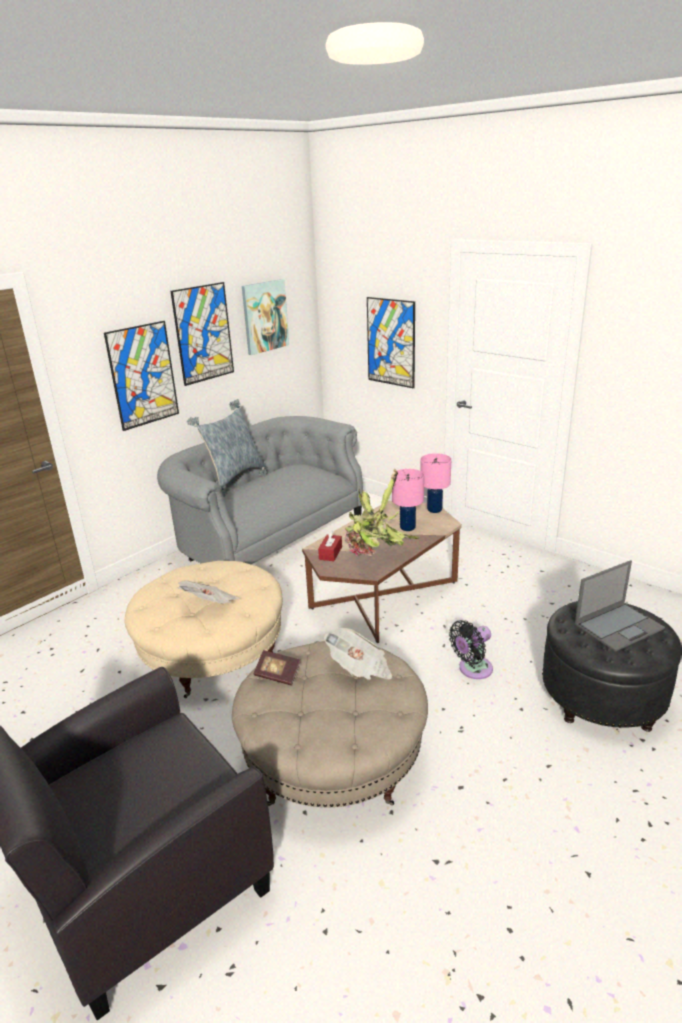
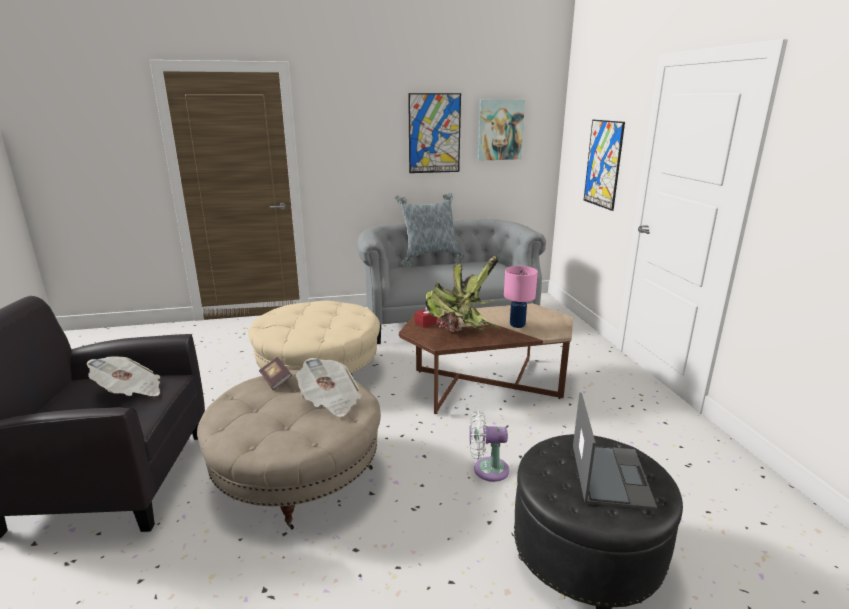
camera: 35 degrees right, 5 degrees down
picture [104,321,179,431] -> none
newspaper [178,580,240,604] -> newspaper moved to [87,356,160,396]
pink table lamp [420,453,451,513] -> none
black fan [449,620,493,679] -> white fan [469,410,509,482]
laptop [575,560,665,652] -> laptop turned 90 degrees counterclockwise [573,393,657,510]

